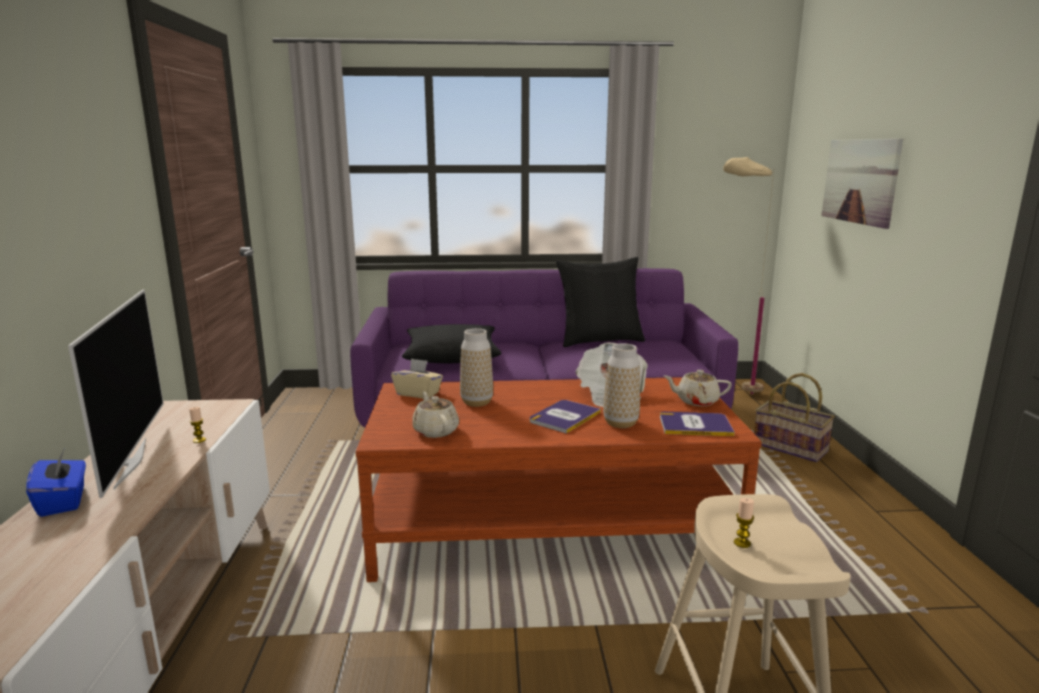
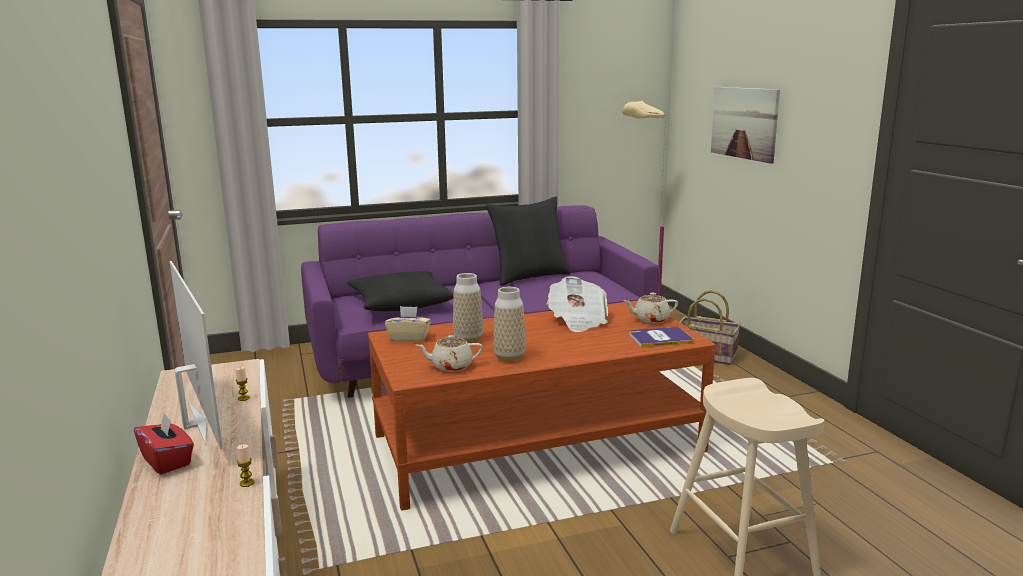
camera: 15 degrees left, 0 degrees up
blue tissue box [26,448,86,517] -> red tissue box [134,413,194,475]
beige teapot [412,391,459,438] -> beige teapot turned 60 degrees counterclockwise [416,335,483,372]
book [530,400,601,434] -> none
vase [603,343,640,428] -> vase moved to [493,287,526,362]
candle [734,498,754,548] -> candle moved to [236,444,254,487]

